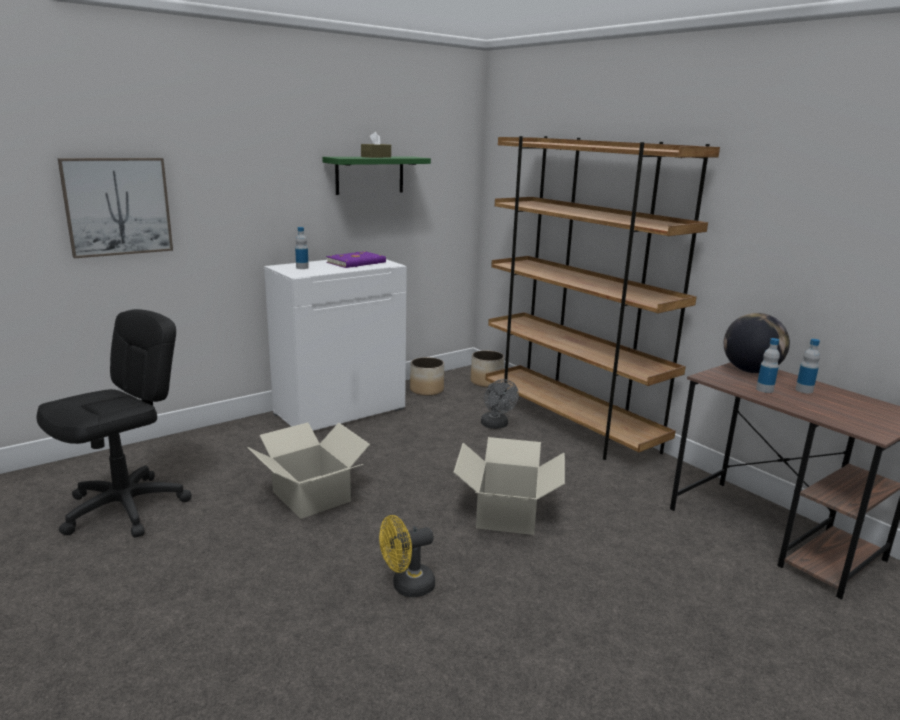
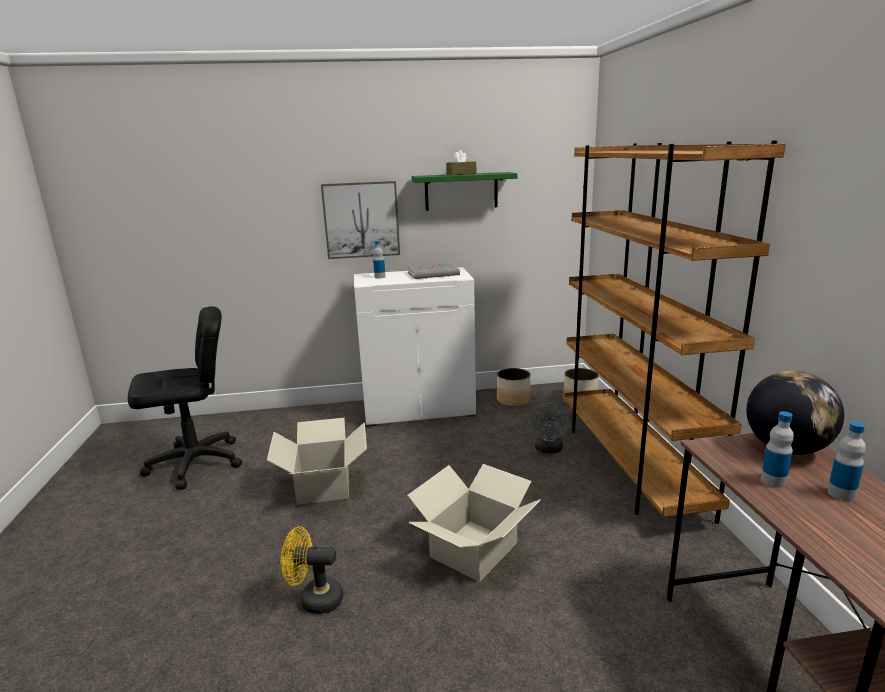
camera: 30 degrees right, 0 degrees up
picture [58,158,173,258] -> picture moved to [321,181,400,259]
purple book [326,251,386,268] -> grey book [408,263,460,279]

